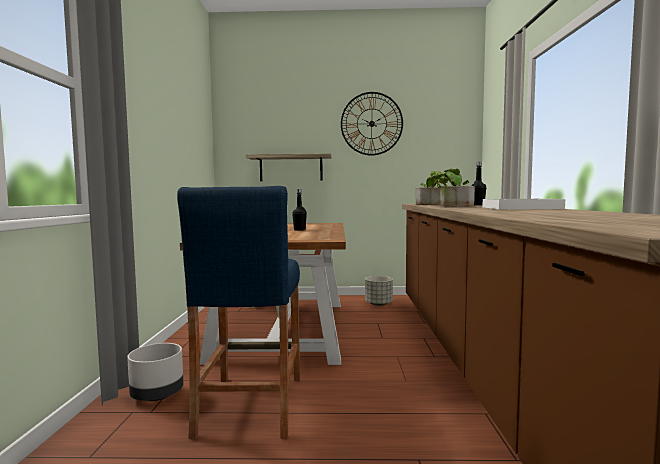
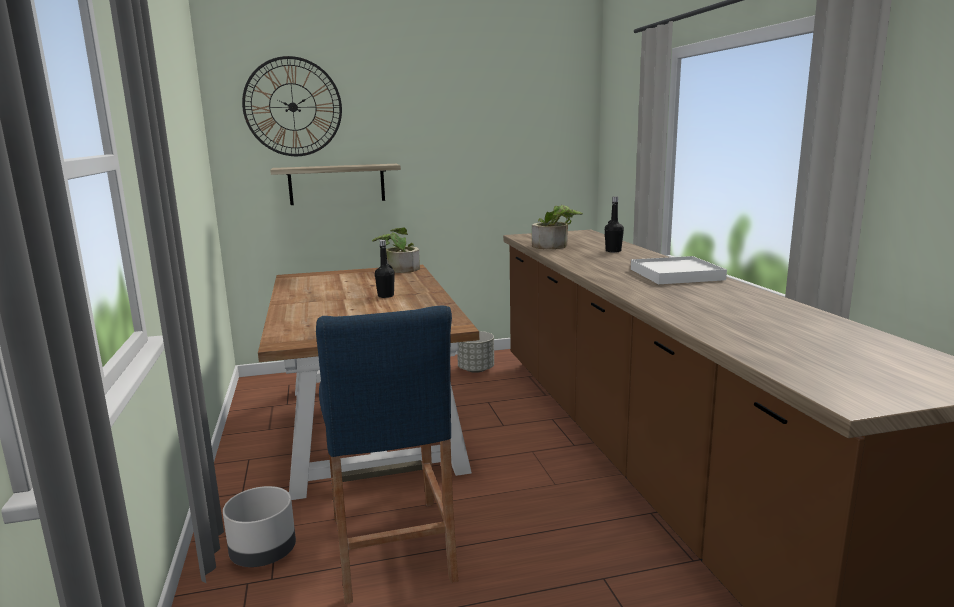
camera: 15 degrees left, 10 degrees up
wall clock [341,92,403,156] -> wall clock moved to [242,56,342,156]
potted plant [427,169,475,207] -> potted plant moved to [372,228,420,273]

